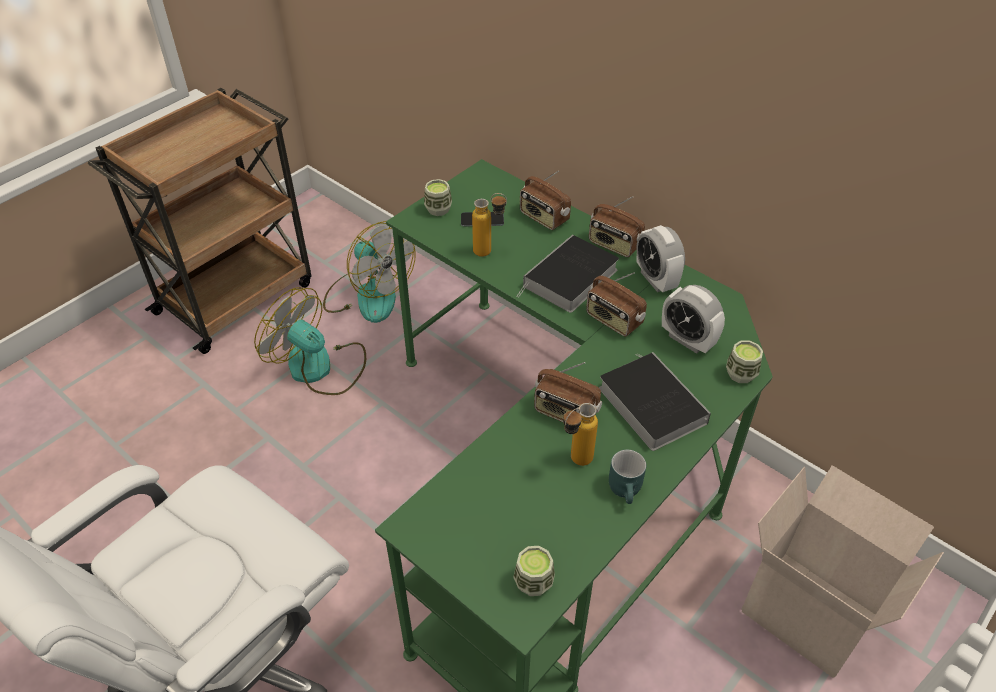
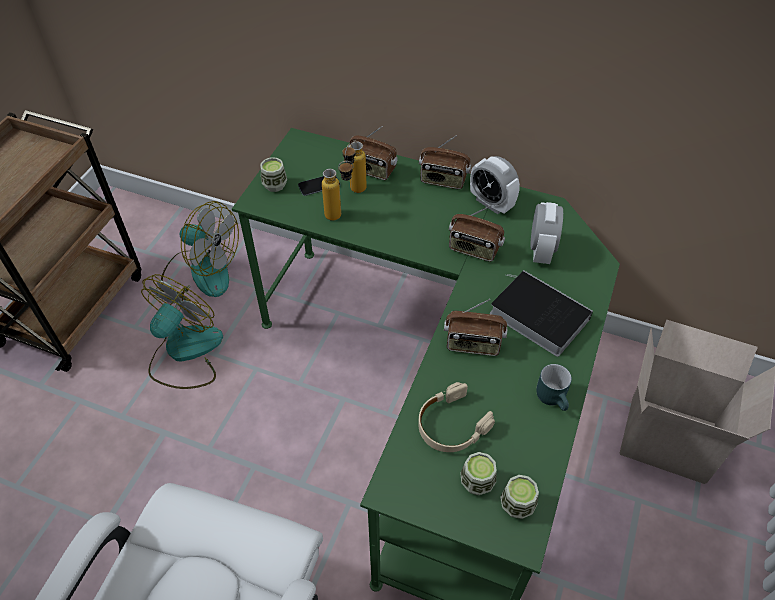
camera: 20 degrees left, 5 degrees up
fan [254,287,366,395] -> fan turned 105 degrees clockwise [141,274,223,389]
book [516,235,619,313] -> none
bottle [563,403,598,466] -> bottle moved to [342,141,367,193]
alarm clock [662,285,725,354] -> alarm clock turned 105 degrees counterclockwise [530,202,563,264]
cup [726,340,763,383] -> cup moved to [460,452,497,495]
none -> beige headphones [418,382,495,452]

